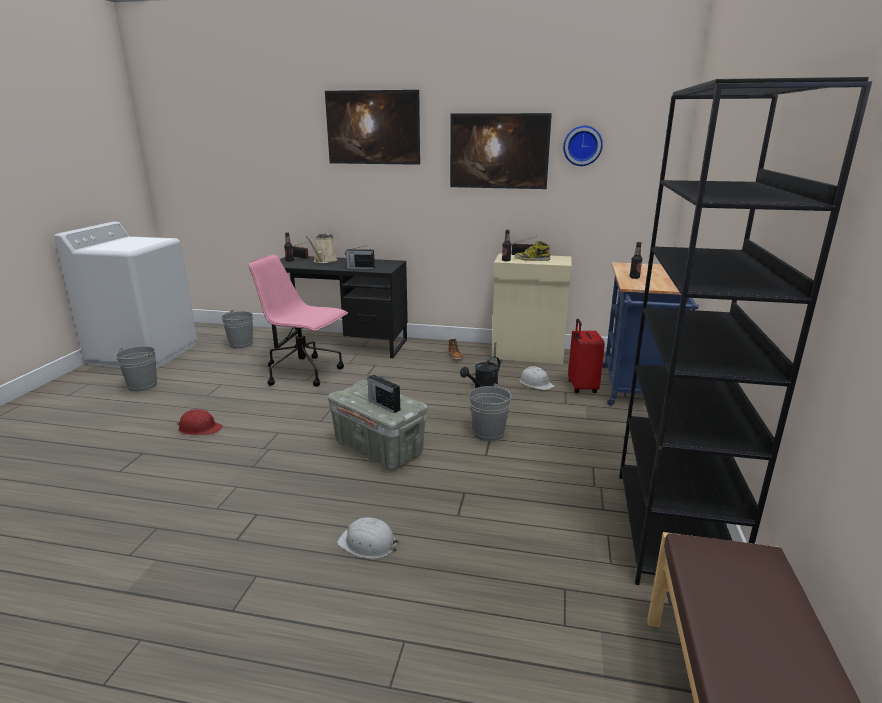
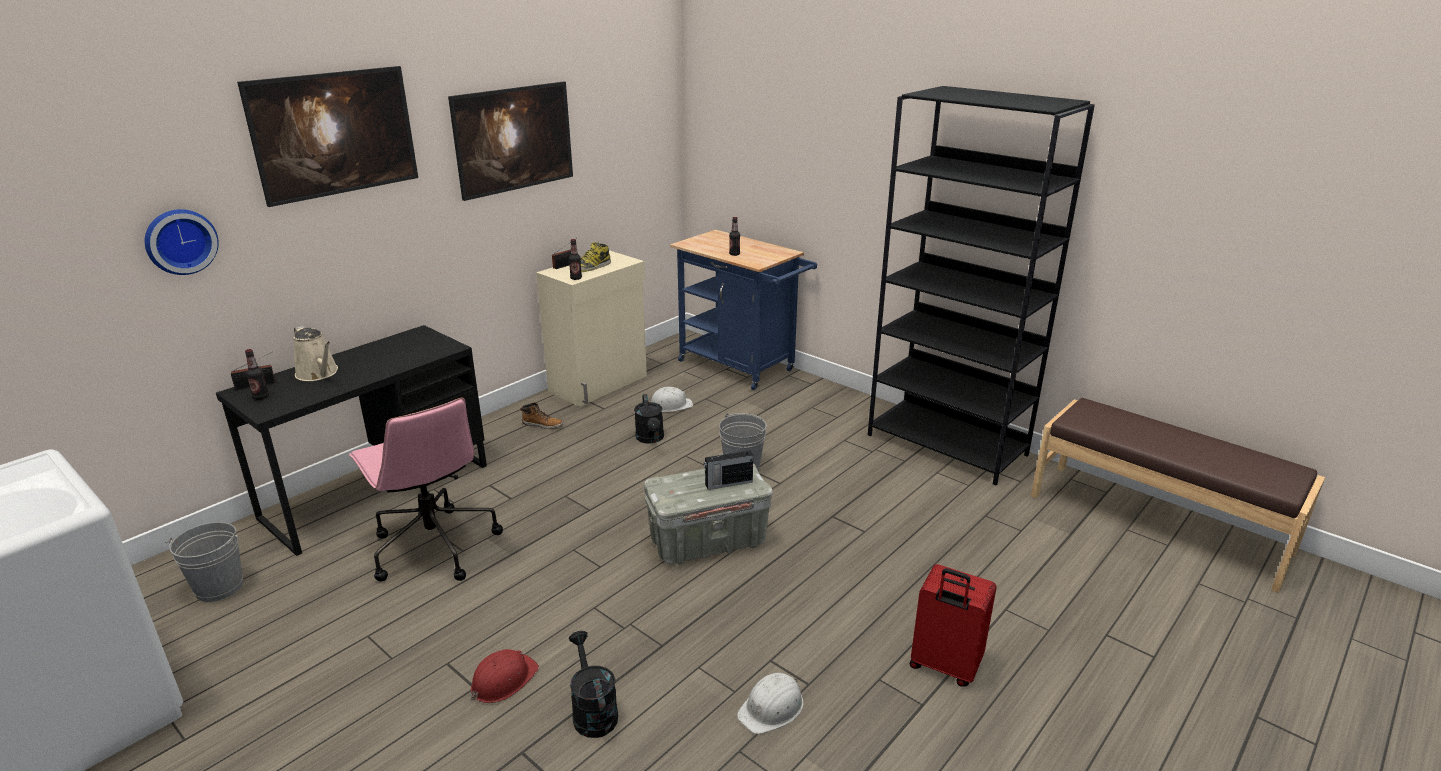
camera: 60 degrees left, 5 degrees up
grey bucket [115,346,157,392] -> none
pink office chair [249,255,348,387] -> pink office chair turned 90 degrees counterclockwise [349,398,503,582]
white hard hat [337,518,399,559] -> white hard hat moved to [737,673,803,734]
radio [345,245,375,269] -> none
wall clock [563,126,603,166] -> wall clock moved to [145,209,219,275]
red suitcase [568,319,605,393] -> red suitcase moved to [910,564,997,687]
none -> black watering can [569,631,618,738]

